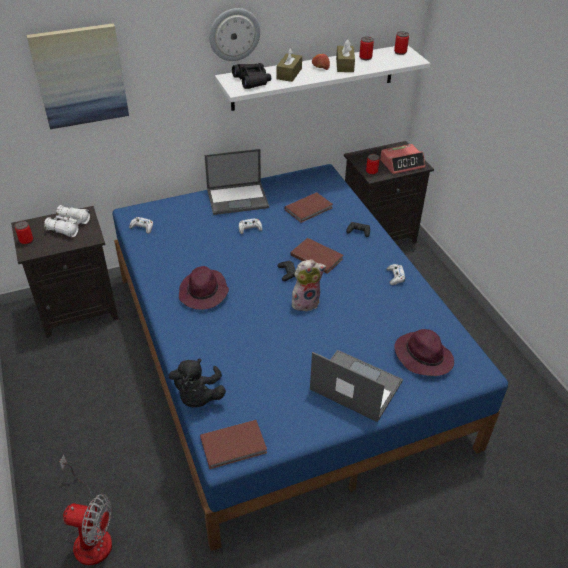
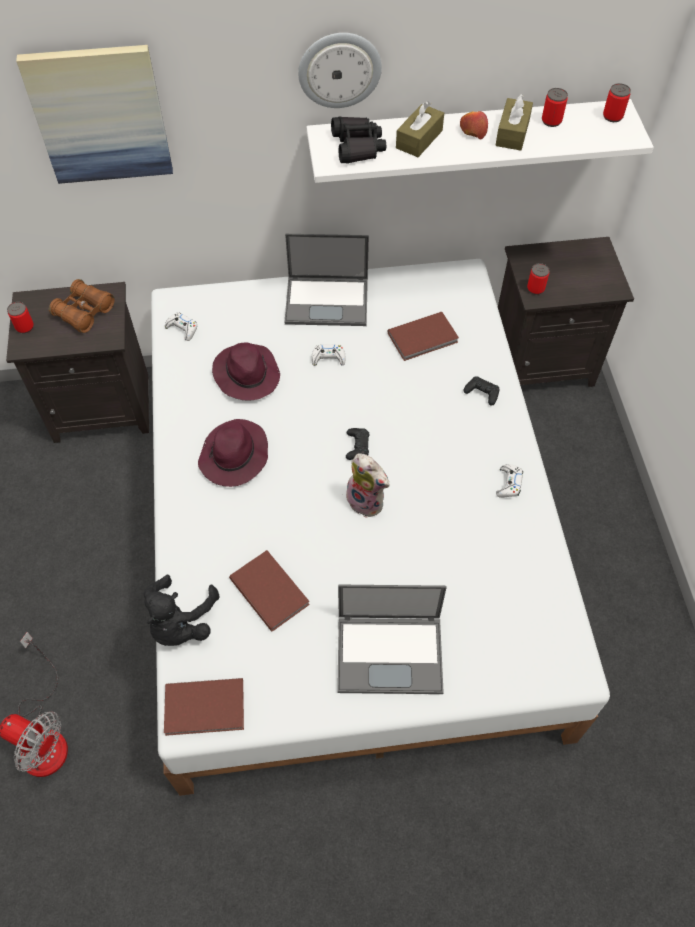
camera: 15 degrees right, 15 degrees up
white binoculars [44,205,90,237] -> brown binoculars [49,279,115,333]
blue bed [113,164,508,551] -> white bed [151,259,610,796]
brown book [290,238,343,274] -> brown book moved to [229,550,310,631]
plush toy [292,259,326,311] -> plush toy turned 45 degrees clockwise [346,454,389,518]
laptop [310,350,403,422] -> laptop turned 135 degrees clockwise [337,585,447,694]
alarm clock [380,144,425,174] -> none
purple hat [394,329,454,376] -> purple hat moved to [212,342,280,401]

